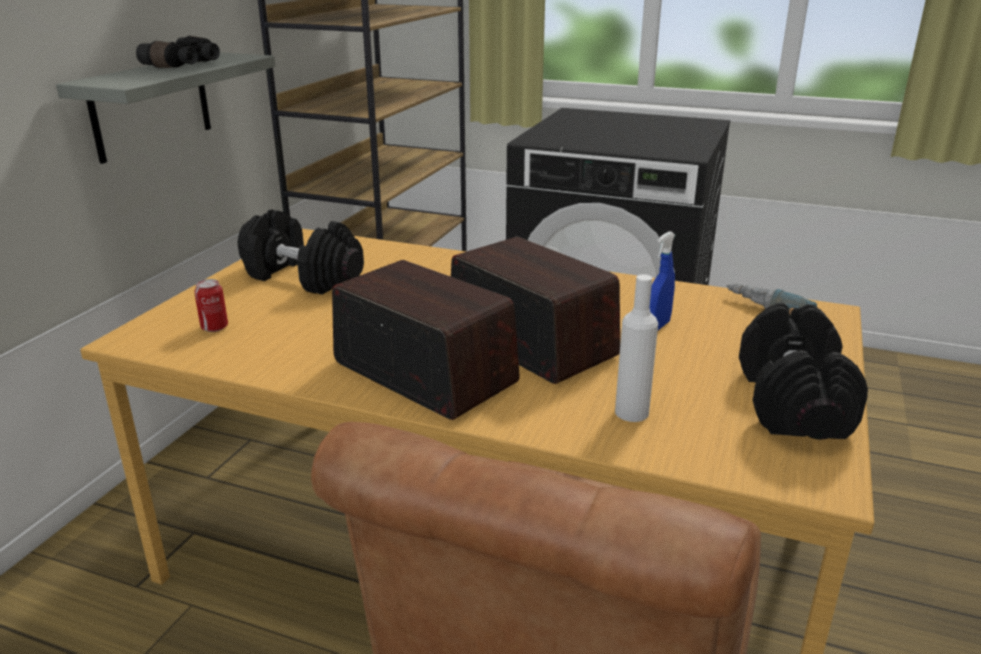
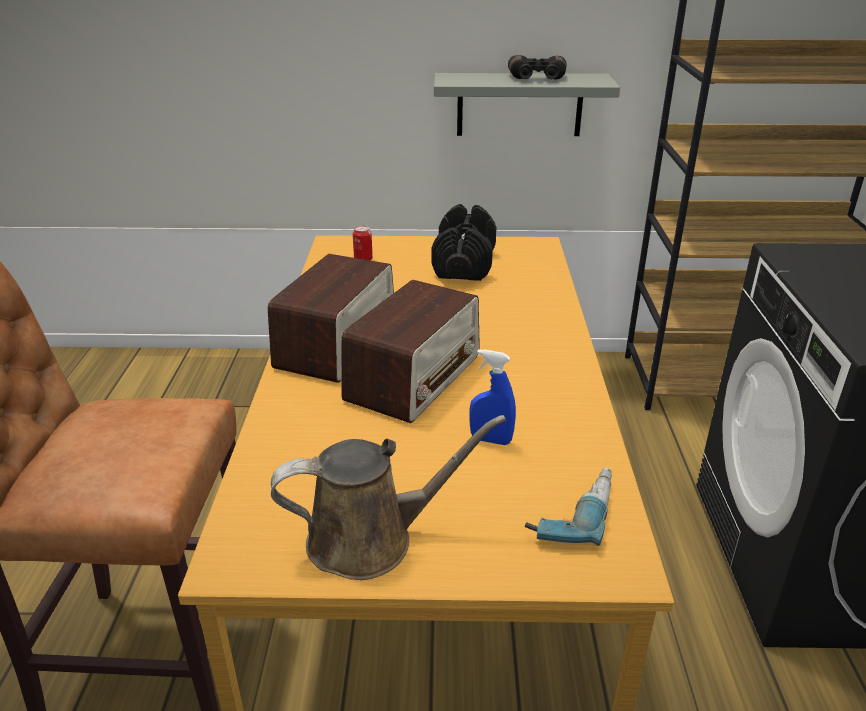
camera: 70 degrees right, 5 degrees up
white bottle [615,274,658,422] -> none
black dumbbell [739,303,868,440] -> brown watering can [271,415,506,580]

